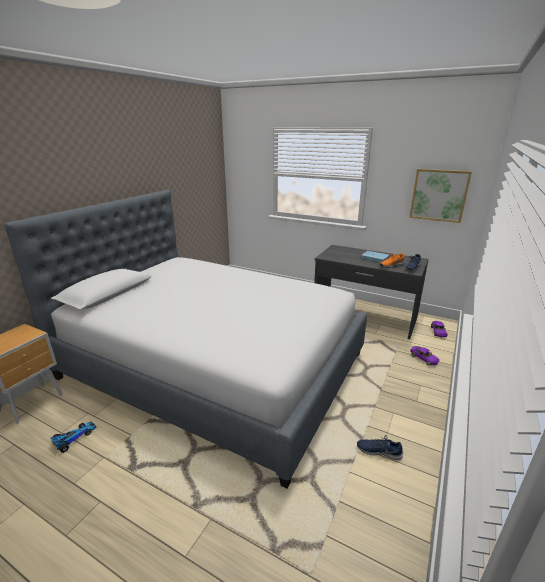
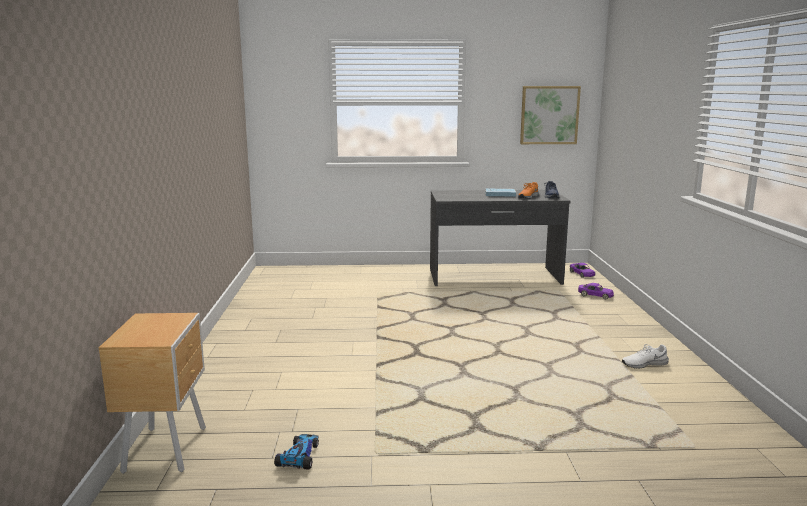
camera: 30 degrees left, 10 degrees down
bed [4,190,367,489] -> none
blue shoe [357,435,403,460] -> white shoe [622,344,669,369]

